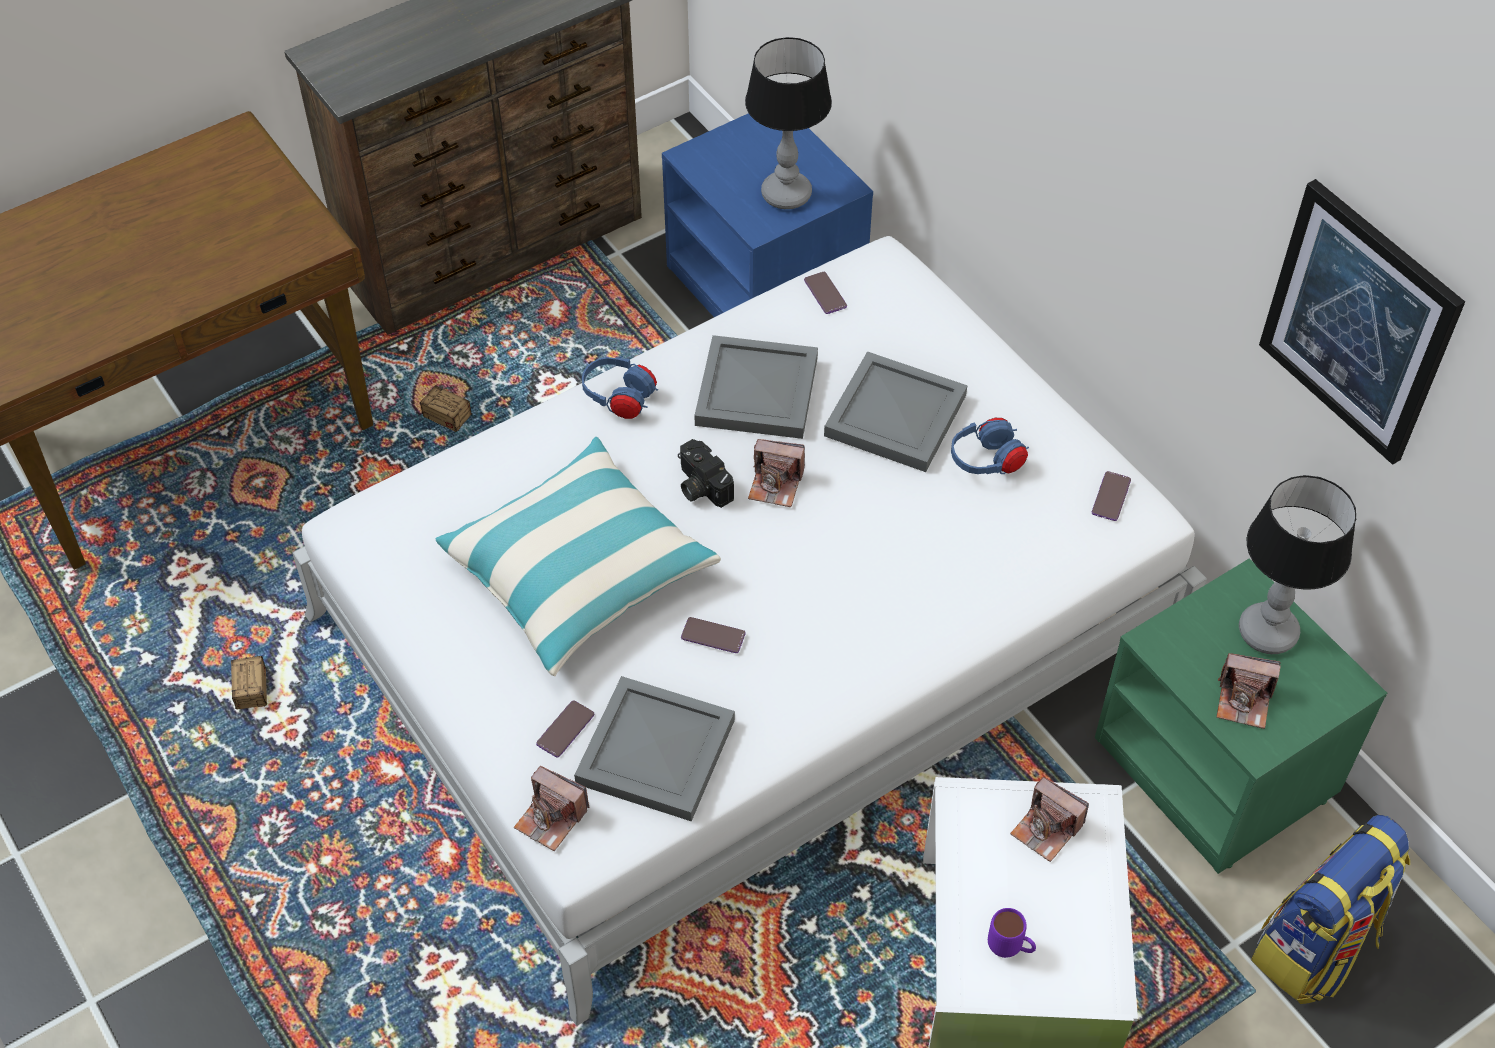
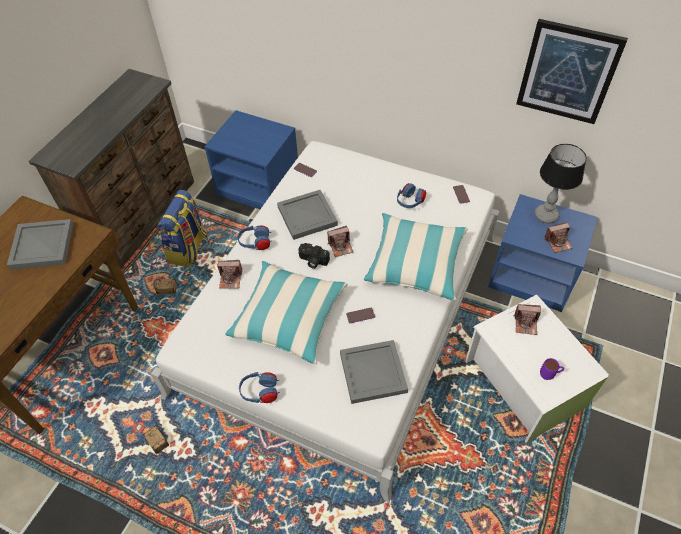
camera: 30 degrees left, 0 degrees up
camera [514,766,589,851] -> camera moved to [217,260,242,289]
phone [536,700,594,758] -> none
table lamp [745,37,832,209] -> none
grey tray [824,351,967,472] -> grey tray moved to [7,219,73,270]
green nightstand [1095,558,1387,874] -> blue nightstand [488,194,598,312]
backpack [1251,815,1410,1004] -> backpack moved to [157,190,208,267]
none -> blue headphones [239,372,280,403]
none -> pillow [364,213,468,301]

